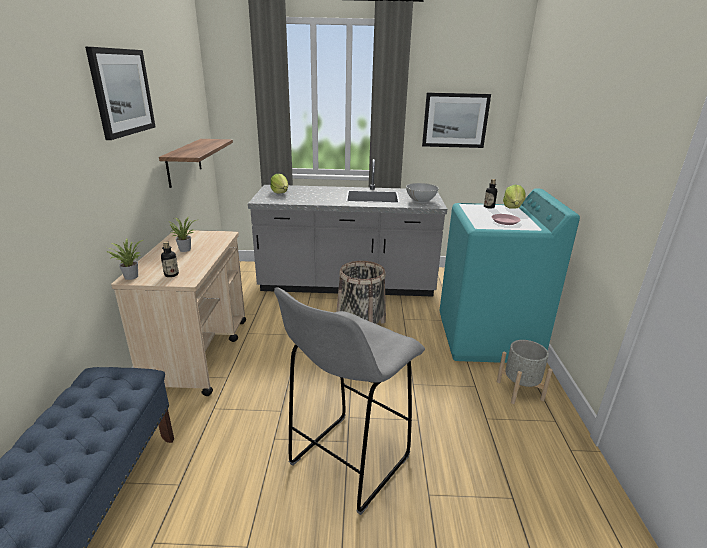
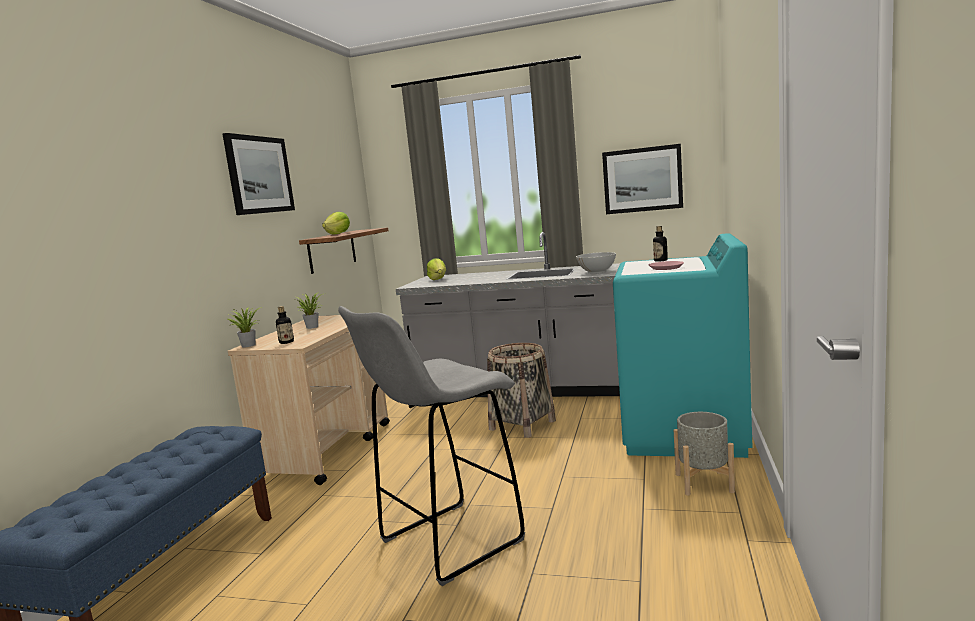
camera: 15 degrees right, 15 degrees down
lettuce [503,185,525,209] -> lettuce moved to [322,212,350,235]

